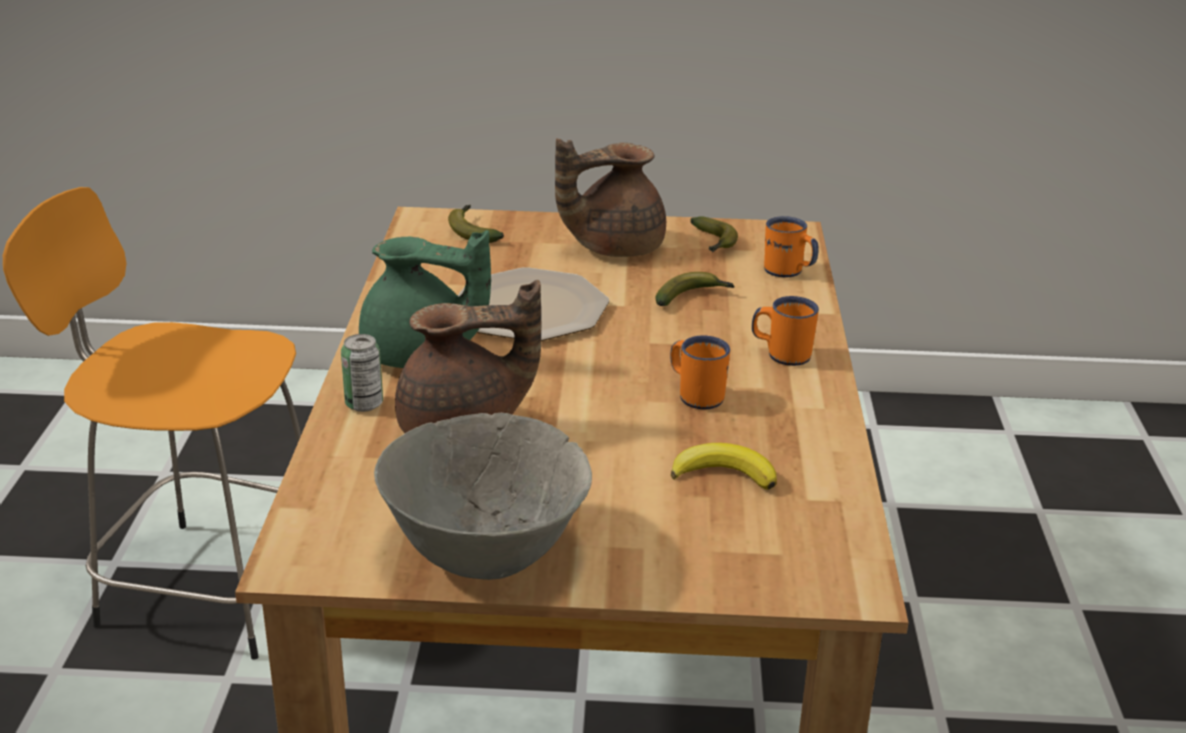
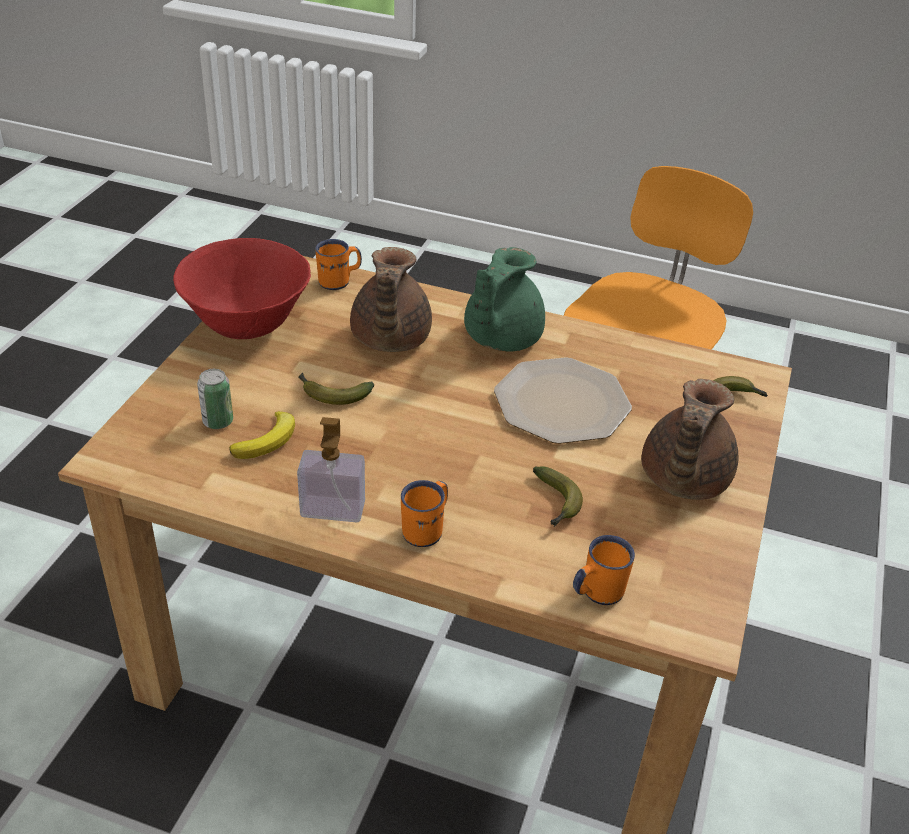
camera: 105 degrees right, 10 degrees up
can [341,334,383,412] -> can moved to [197,369,233,429]
grey bowl [374,413,592,580] -> red bowl [173,238,311,339]
brown teapot [555,138,666,257] -> brown teapot turned 150 degrees counterclockwise [641,379,738,500]
orange mug [670,336,730,409] -> orange mug moved to [315,239,362,290]
banana [690,216,738,252] -> banana moved to [298,373,374,405]
none -> soap dispenser [297,417,365,522]

